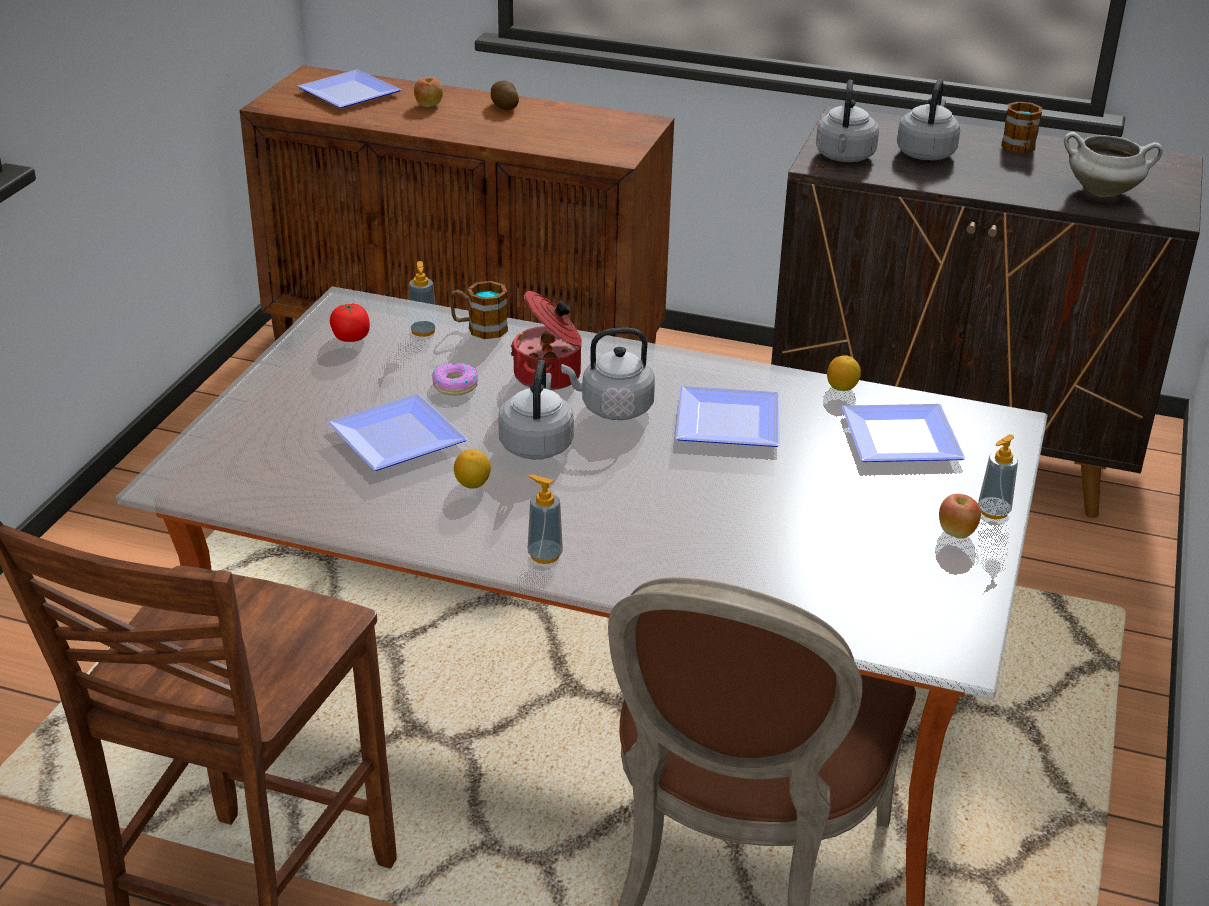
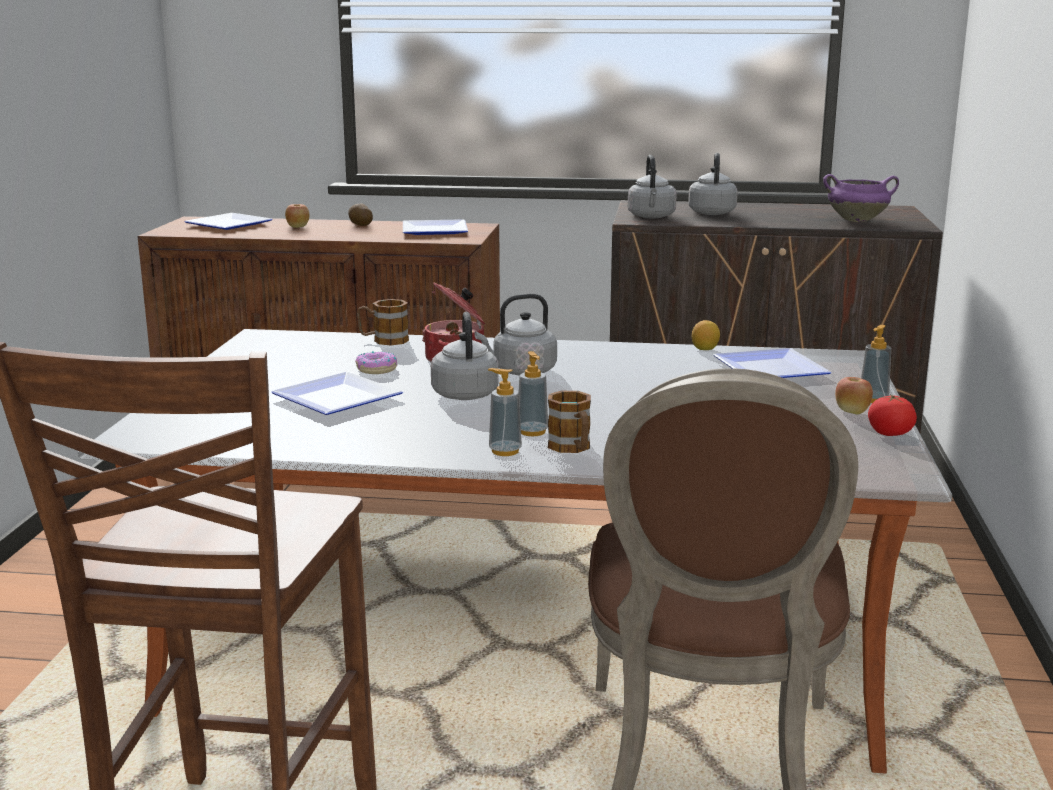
camera: 10 degrees left, 15 degrees down
tomato [330,303,370,342] -> tomato moved to [868,395,917,436]
soap dispenser [409,261,437,337] -> soap dispenser moved to [519,351,548,436]
lemon [454,449,491,489] -> none
plate [675,386,780,447] -> plate moved to [403,219,468,235]
mug [1001,101,1042,153] -> mug moved to [548,391,591,453]
white cooking pot [1064,132,1163,197] -> purple cooking pot [823,174,899,222]

